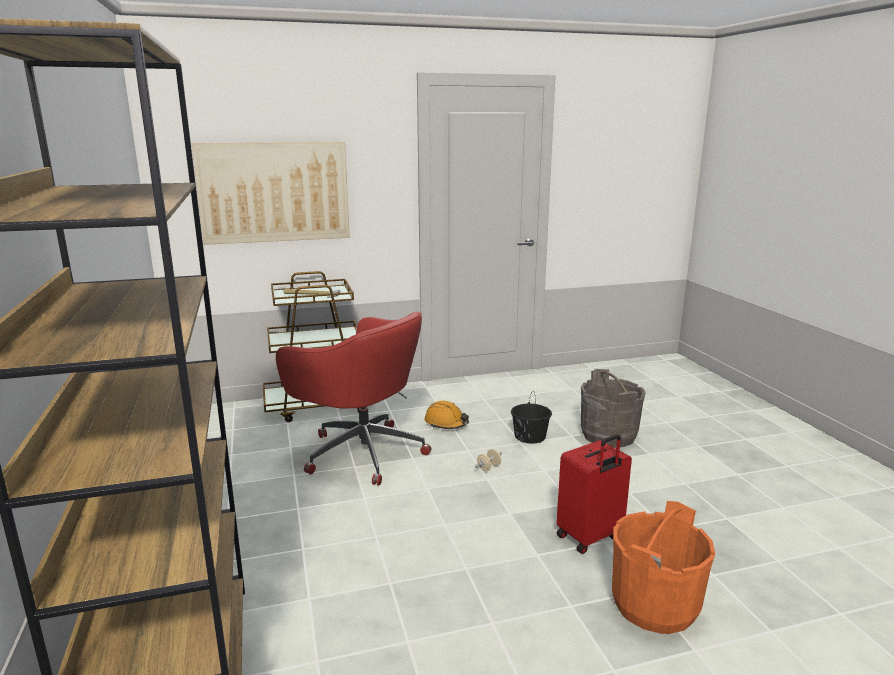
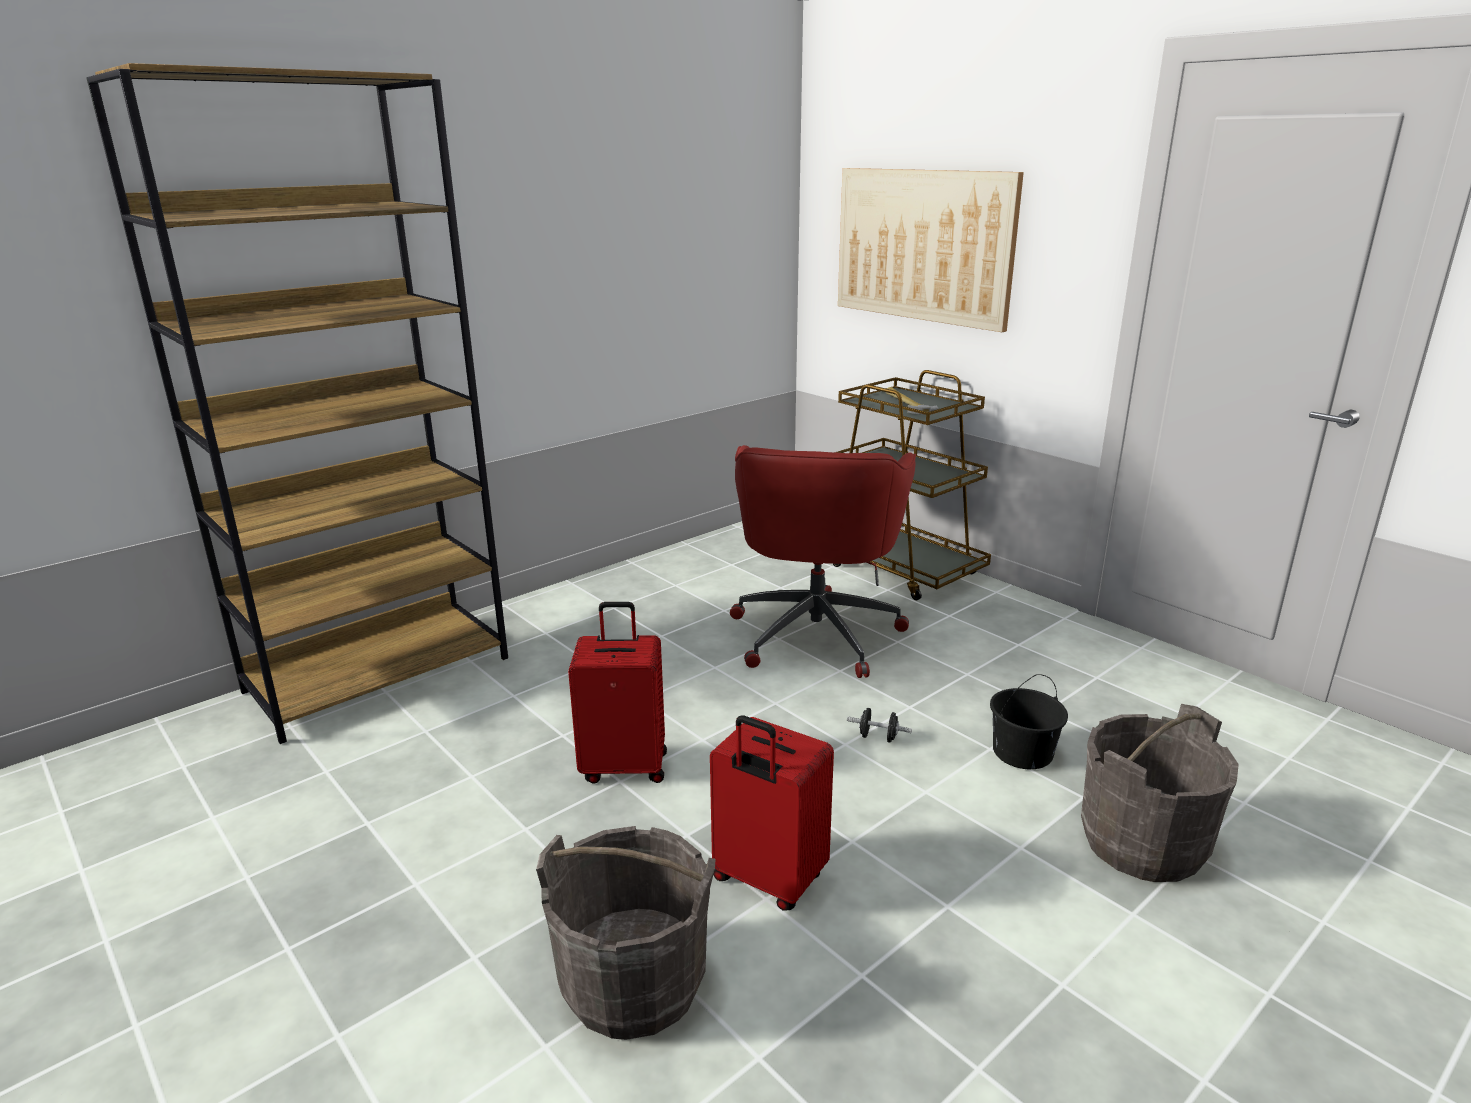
camera: 65 degrees right, 5 degrees up
orange hard hat [425,401,469,429] -> none
beige dumbbell [475,449,502,472] -> black dumbbell [847,708,912,743]
orange bucket [612,501,715,634] -> grey bucket [536,826,716,1040]
none -> red suitcase [568,602,667,784]

